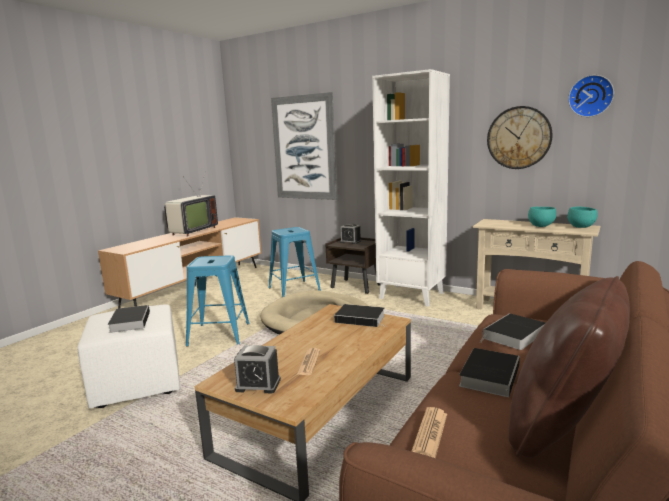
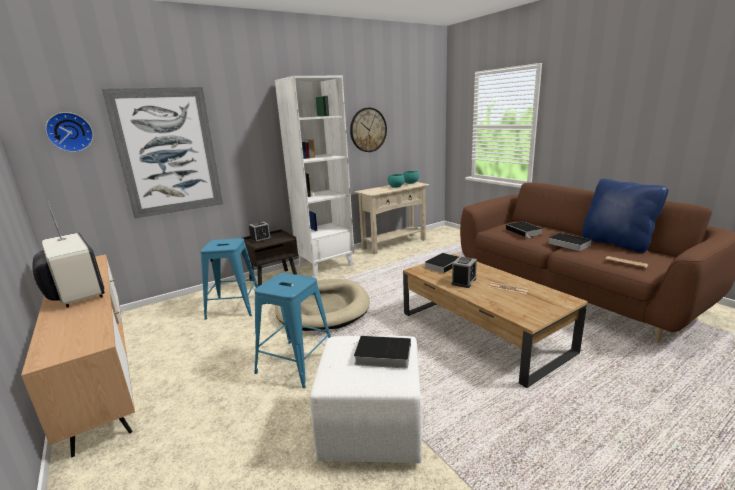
camera: 65 degrees left, 5 degrees up
alarm clock [234,345,281,393] -> alarm clock moved to [452,256,477,288]
brown pillow [509,276,630,457] -> blue pillow [581,179,669,253]
wall clock [568,75,614,117] -> wall clock moved to [45,112,93,152]

